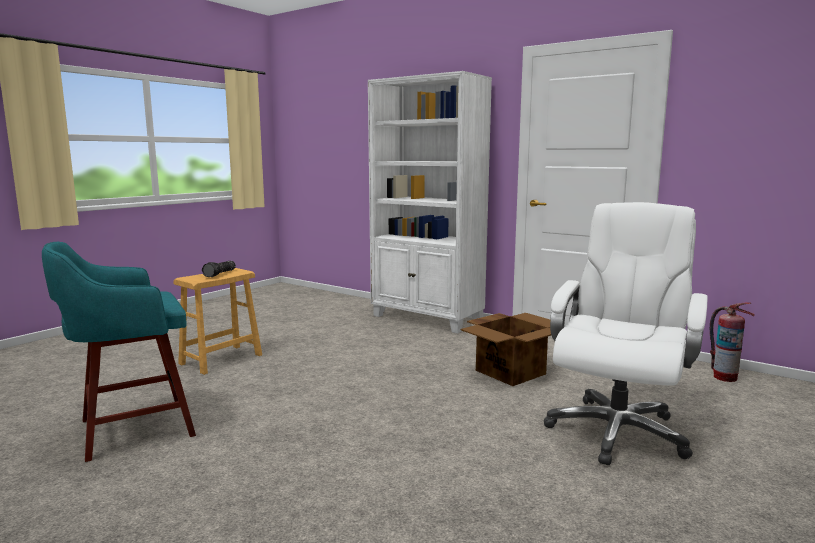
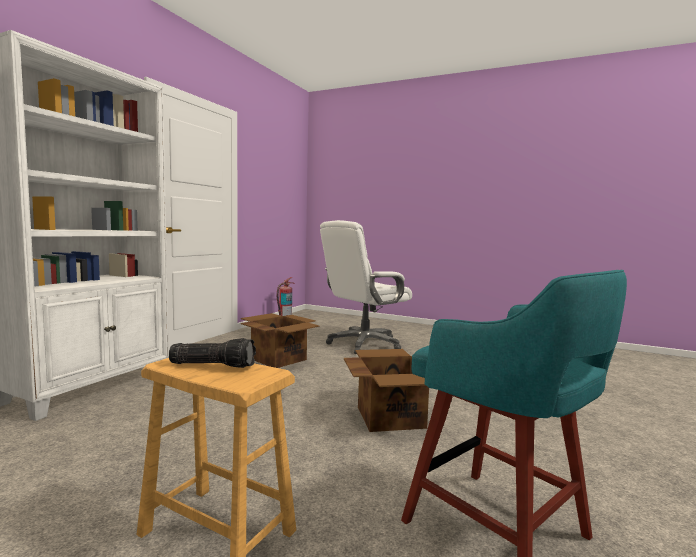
camera: 100 degrees left, 5 degrees down
white office chair [544,202,708,465] -> white office chair turned 60 degrees counterclockwise [320,220,412,354]
none -> cardboard box [344,349,429,432]

